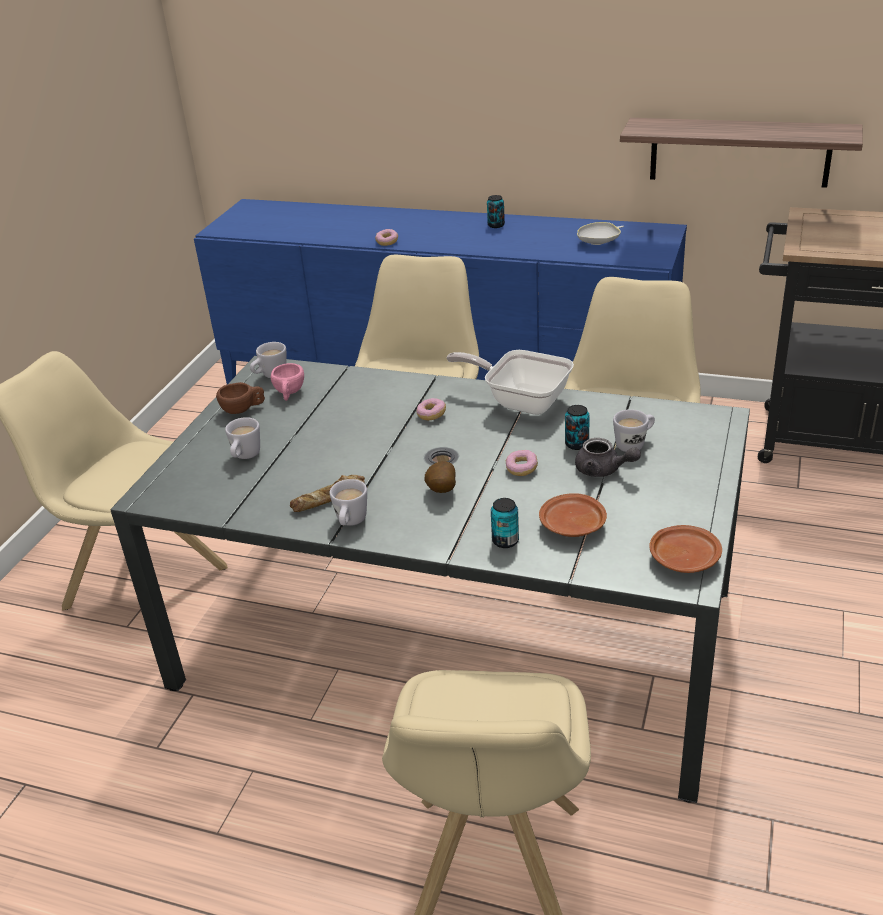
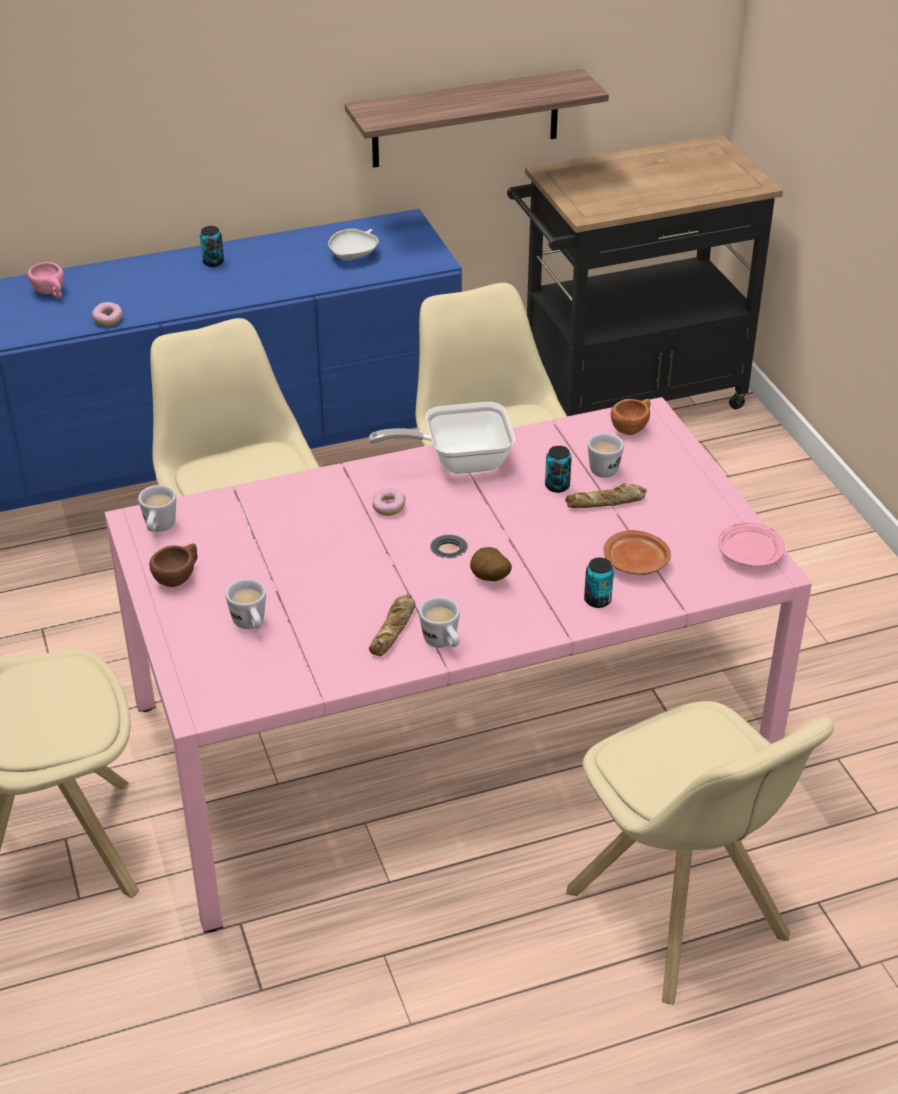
camera: 40 degrees left, 5 degrees up
grey dining table [111,356,750,803] -> pink dining table [105,397,812,933]
pink cup [271,363,304,401] -> pink cup moved to [28,262,64,298]
donut [506,450,538,476] -> none
grey teapot [575,438,641,477] -> bread [565,483,647,508]
brown plate [649,525,722,573] -> pink plate [718,522,785,567]
none -> brown cup [611,399,651,435]

